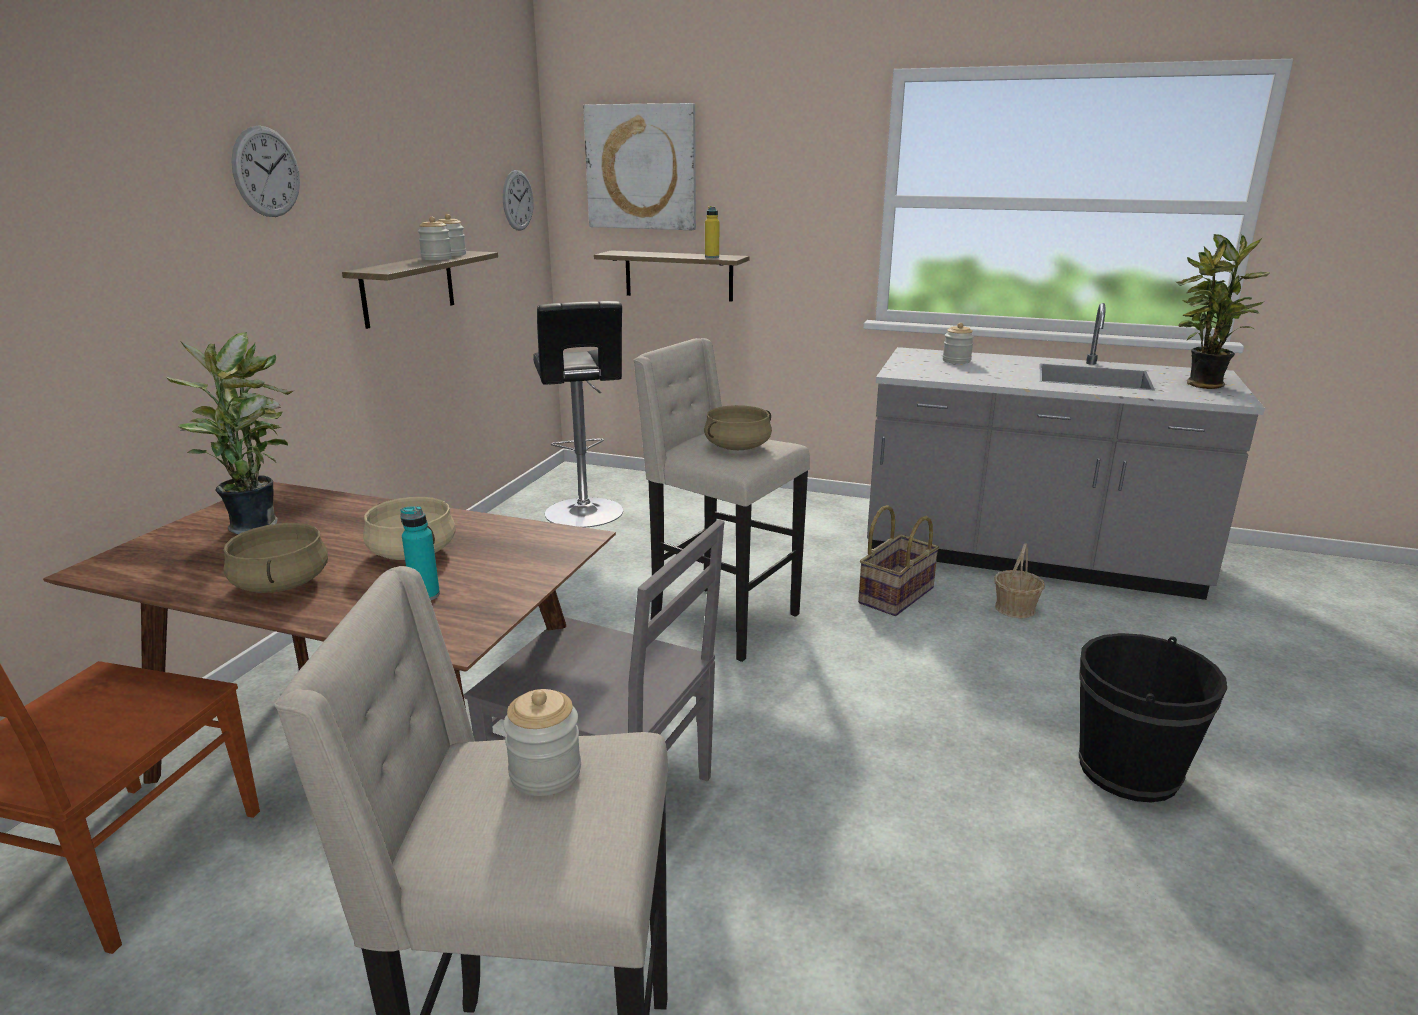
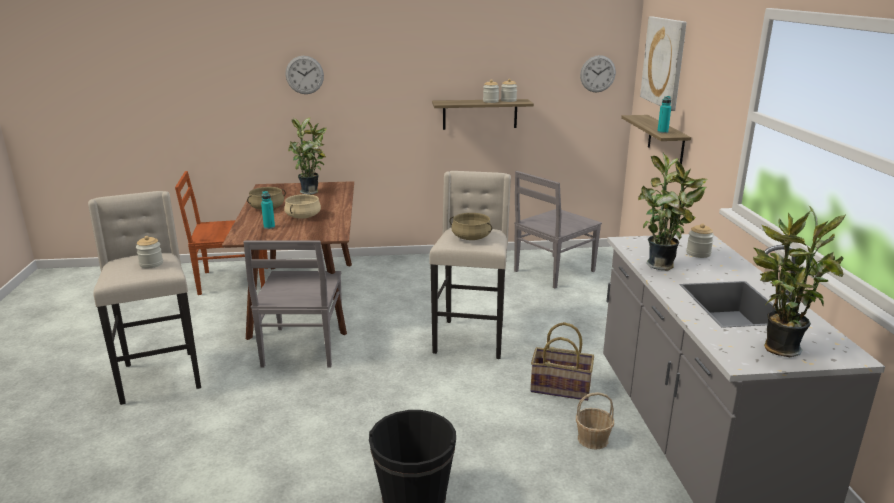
camera: 65 degrees right, 0 degrees up
wall clock [231,125,300,217] -> wall clock moved to [286,56,324,94]
black stool [533,301,623,527] -> grey chair [514,171,602,288]
yellow bottle [705,206,719,258] -> turquoise bottle [657,96,671,133]
none -> potted plant [638,153,707,271]

